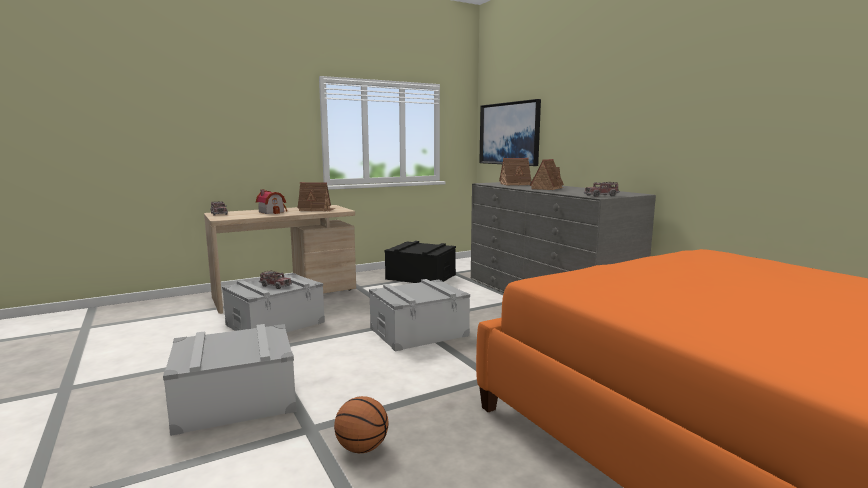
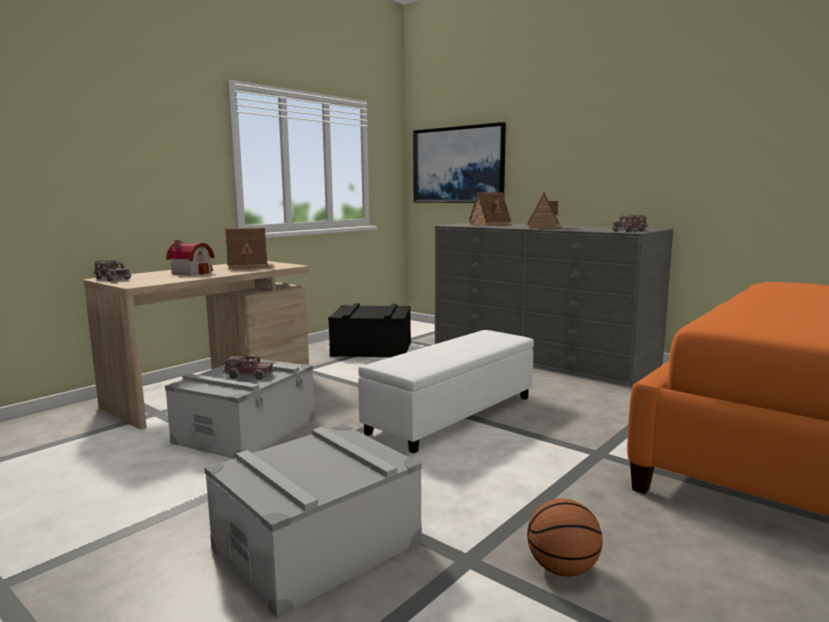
camera: 20 degrees left, 0 degrees up
grey storage box [369,279,470,351] -> white ottoman [358,330,534,453]

